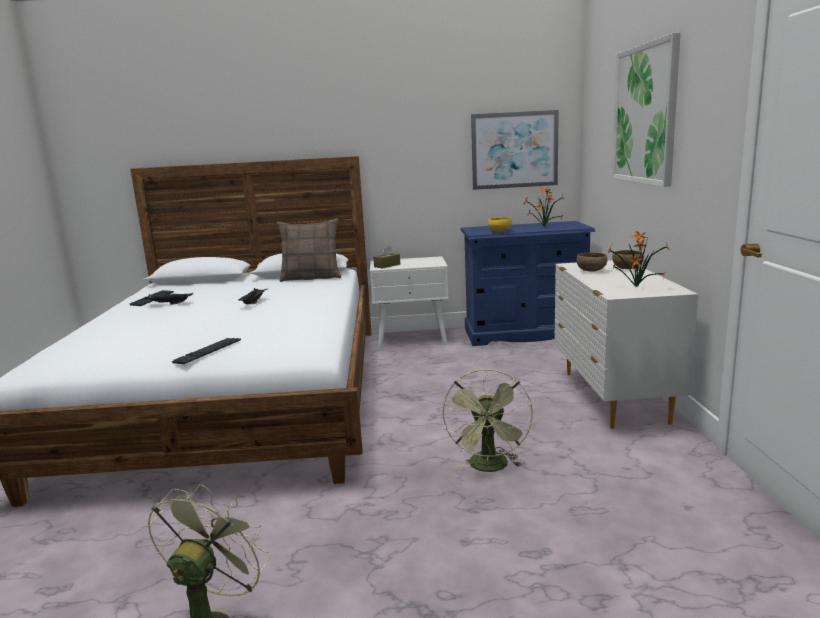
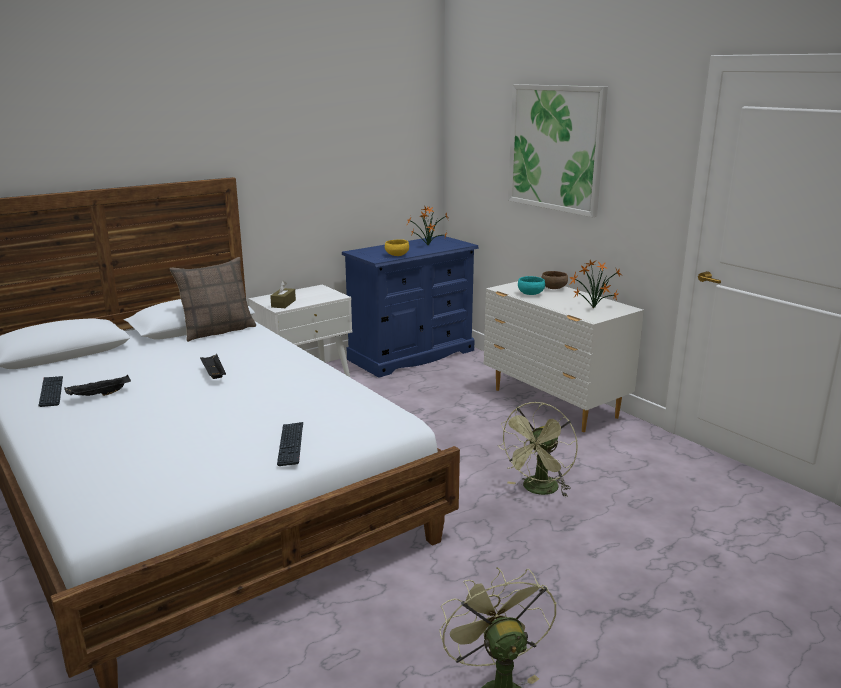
camera: 35 degrees left, 5 degrees up
green fan [442,369,533,472] -> green fan turned 60 degrees clockwise [498,402,578,497]
picture [471,110,559,190] -> none
brown bowl [577,252,607,272] -> turquoise bowl [518,276,545,295]

